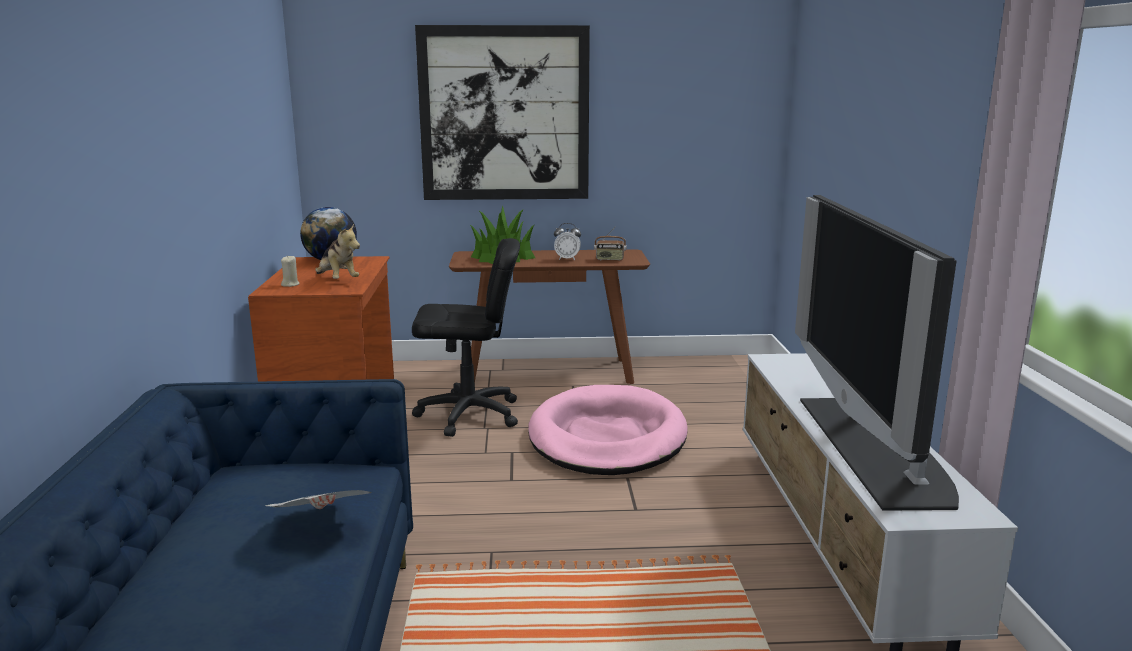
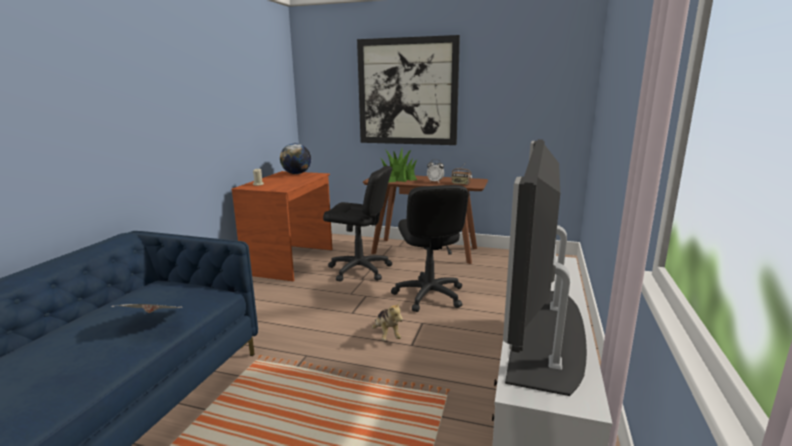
camera: 20 degrees right, 0 degrees up
plush toy [315,224,360,279] -> plush toy moved to [372,302,403,341]
pink dog bed [528,385,688,475] -> black office chair [391,185,469,312]

